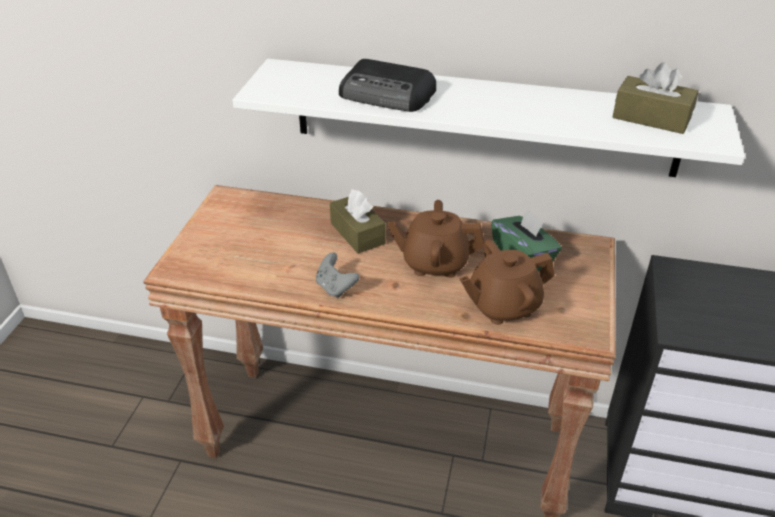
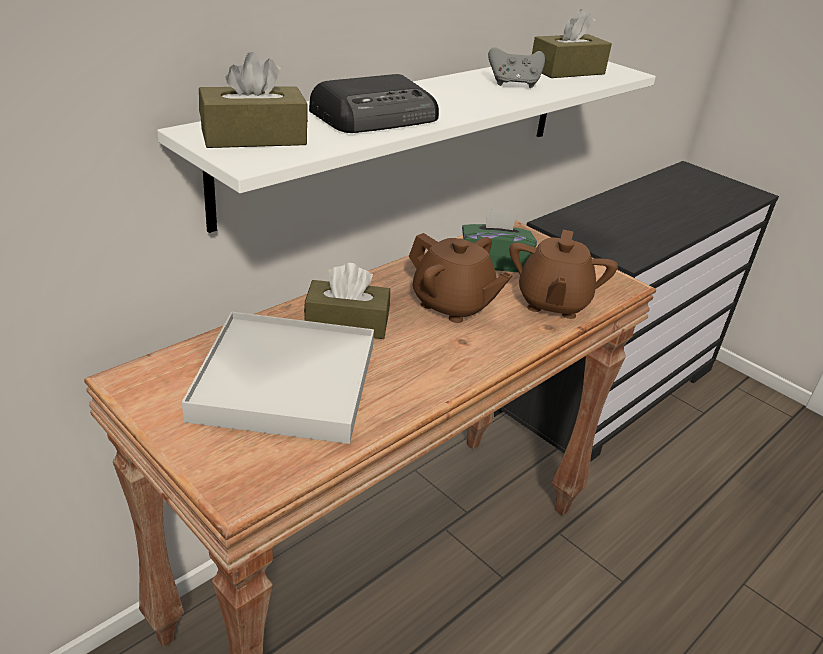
camera: 60 degrees left, 5 degrees down
grey game controller [316,252,359,298] -> grey game controller moved to [488,47,545,88]
brown teapot [388,200,485,278] -> brown teapot turned 90 degrees counterclockwise [409,233,513,323]
none -> white tray [182,312,374,444]
none -> brown tissue box [199,52,308,148]

